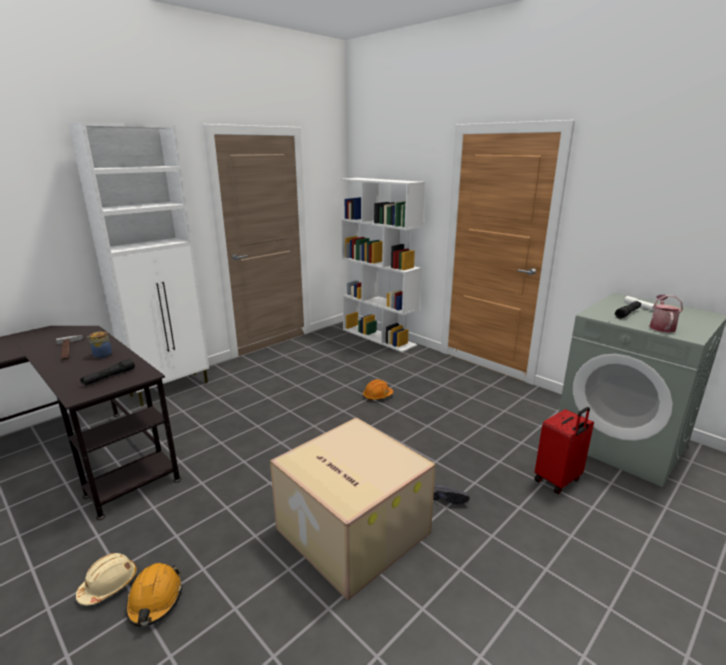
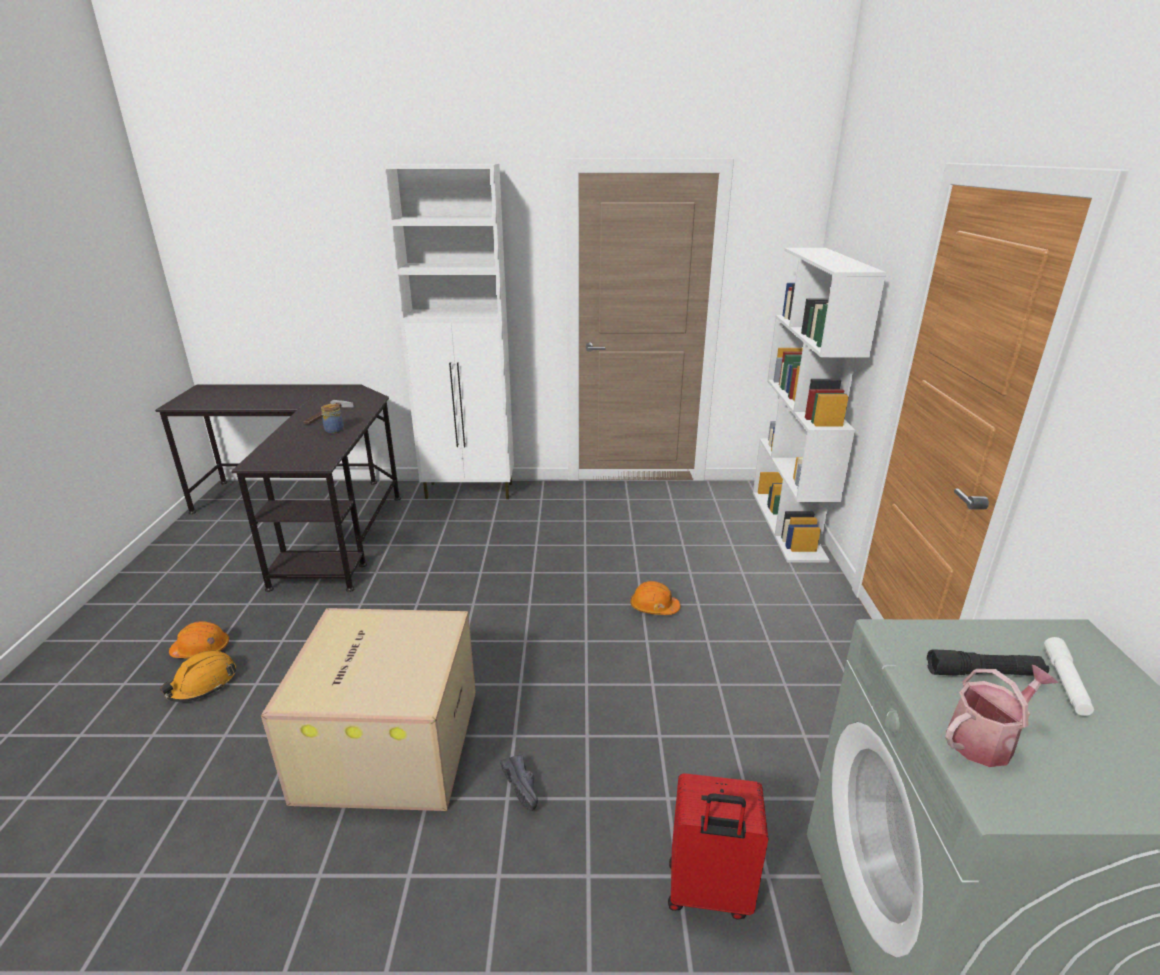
camera: 45 degrees right, 5 degrees up
beige hard hat [76,553,137,606] -> orange hard hat [169,621,229,659]
black flashlight [80,359,135,386] -> none

